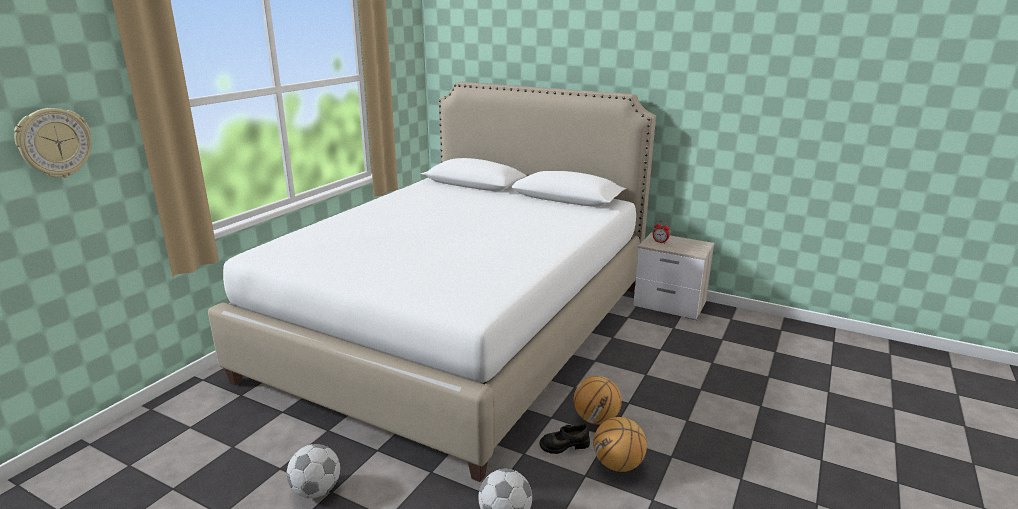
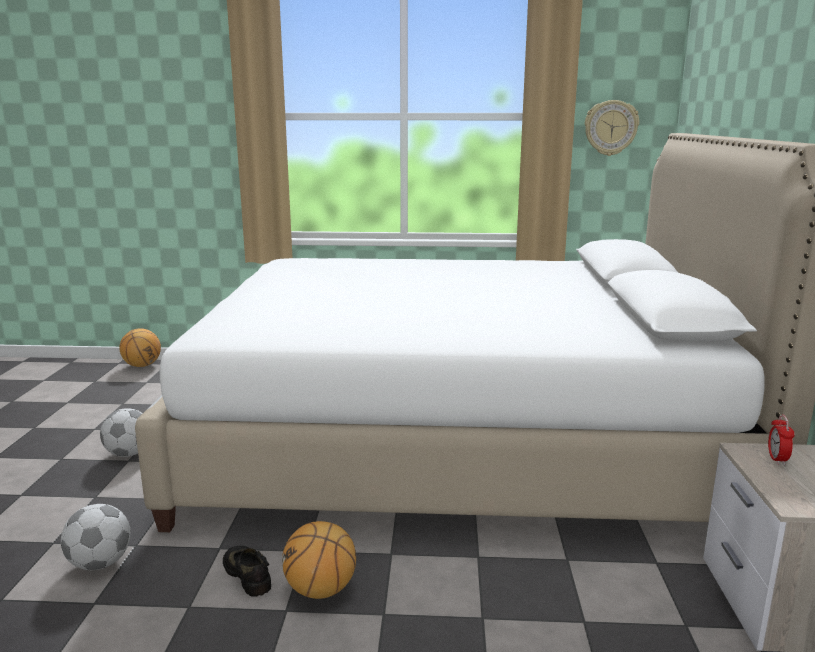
camera: 65 degrees right, 5 degrees down
wall clock [14,108,92,178] -> wall clock moved to [585,100,639,156]
basketball [593,417,647,472] -> basketball moved to [119,328,161,367]

